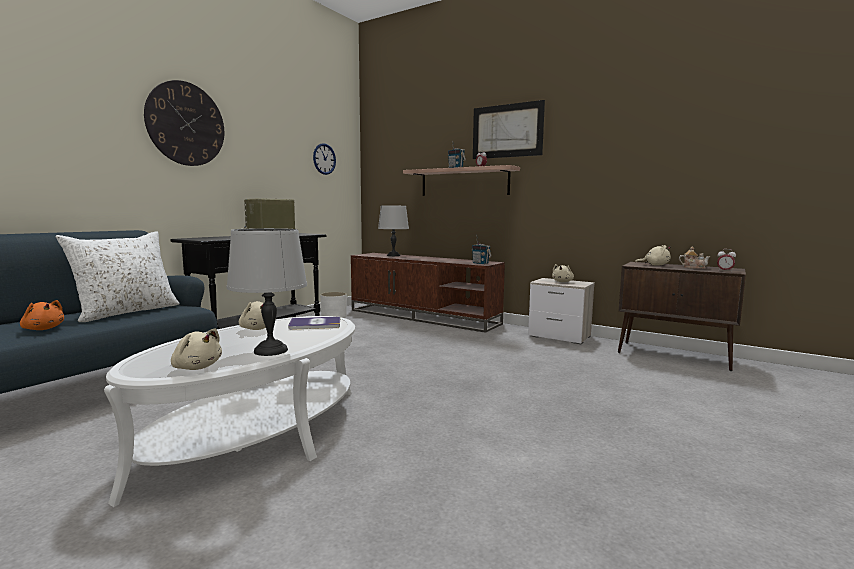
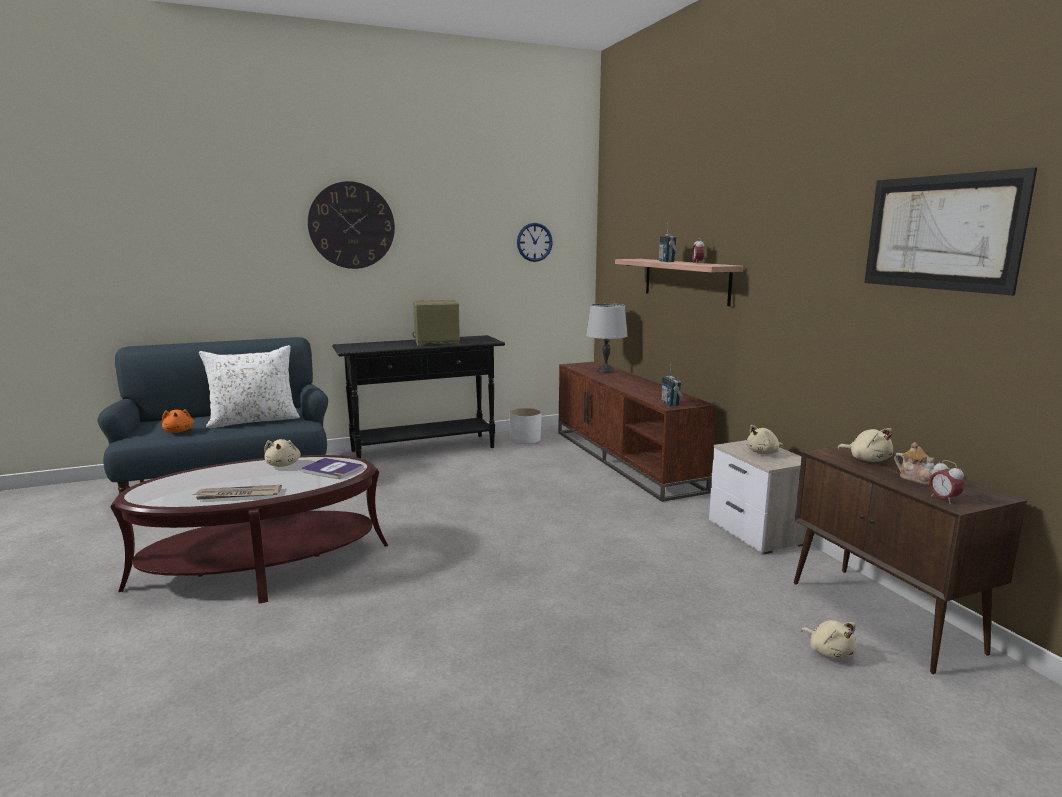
camera: 35 degrees right, 5 degrees up
white coffee table [104,316,355,507] -> brown coffee table [111,455,388,604]
beige plush toy [171,328,222,370] -> beige plush toy moved to [801,620,856,659]
grey table lamp [227,228,307,356] -> newspaper [192,485,282,500]
picture [473,100,545,159] -> picture moved to [864,167,1037,295]

